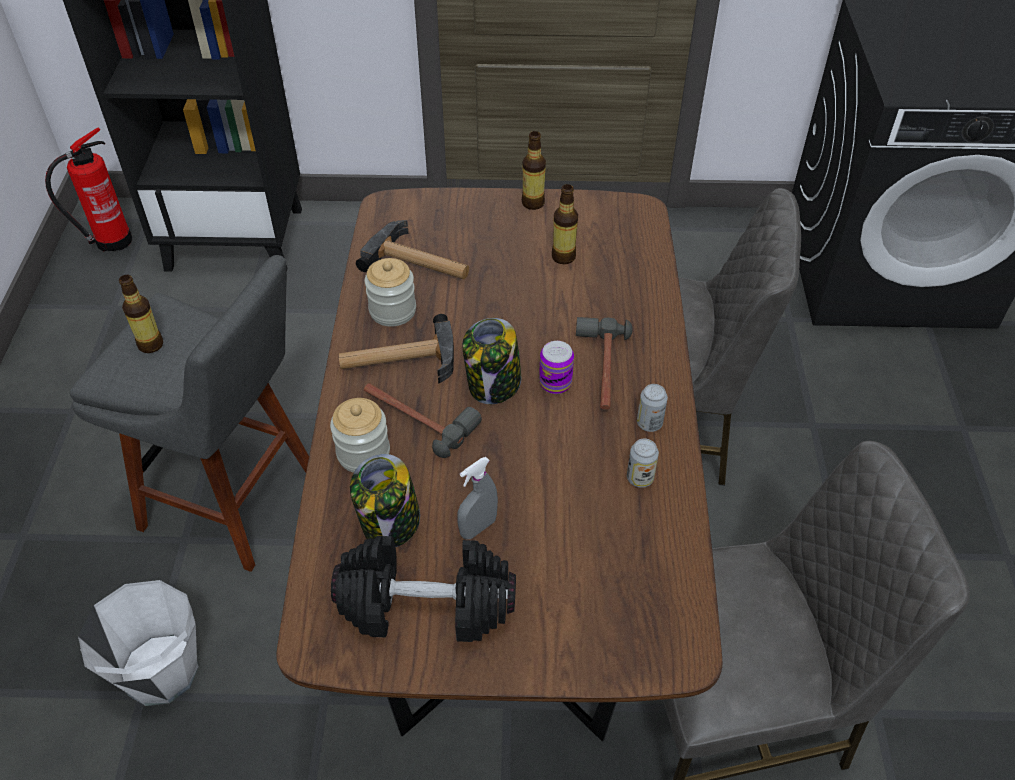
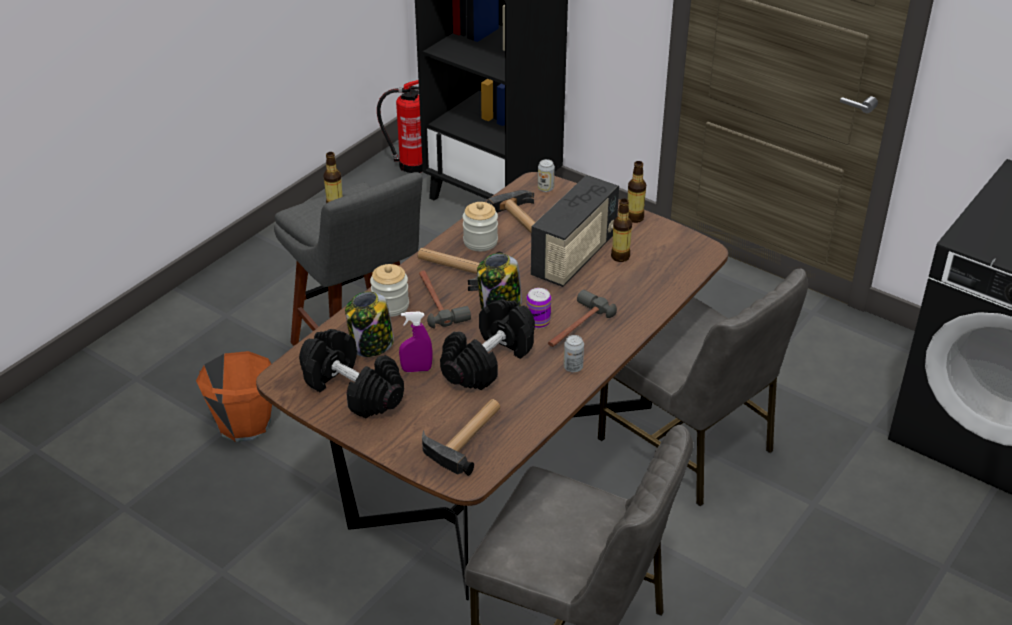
camera: 35 degrees right, 10 degrees down
white bucket [78,580,199,706] -> orange bucket [196,351,272,442]
grey spray bottle [457,457,498,540] -> purple spray bottle [399,311,433,372]
can [627,438,659,488] -> can moved to [538,159,555,192]
none -> hammer [422,399,500,476]
none -> black dumbbell [440,299,535,390]
none -> radio [531,175,619,287]

